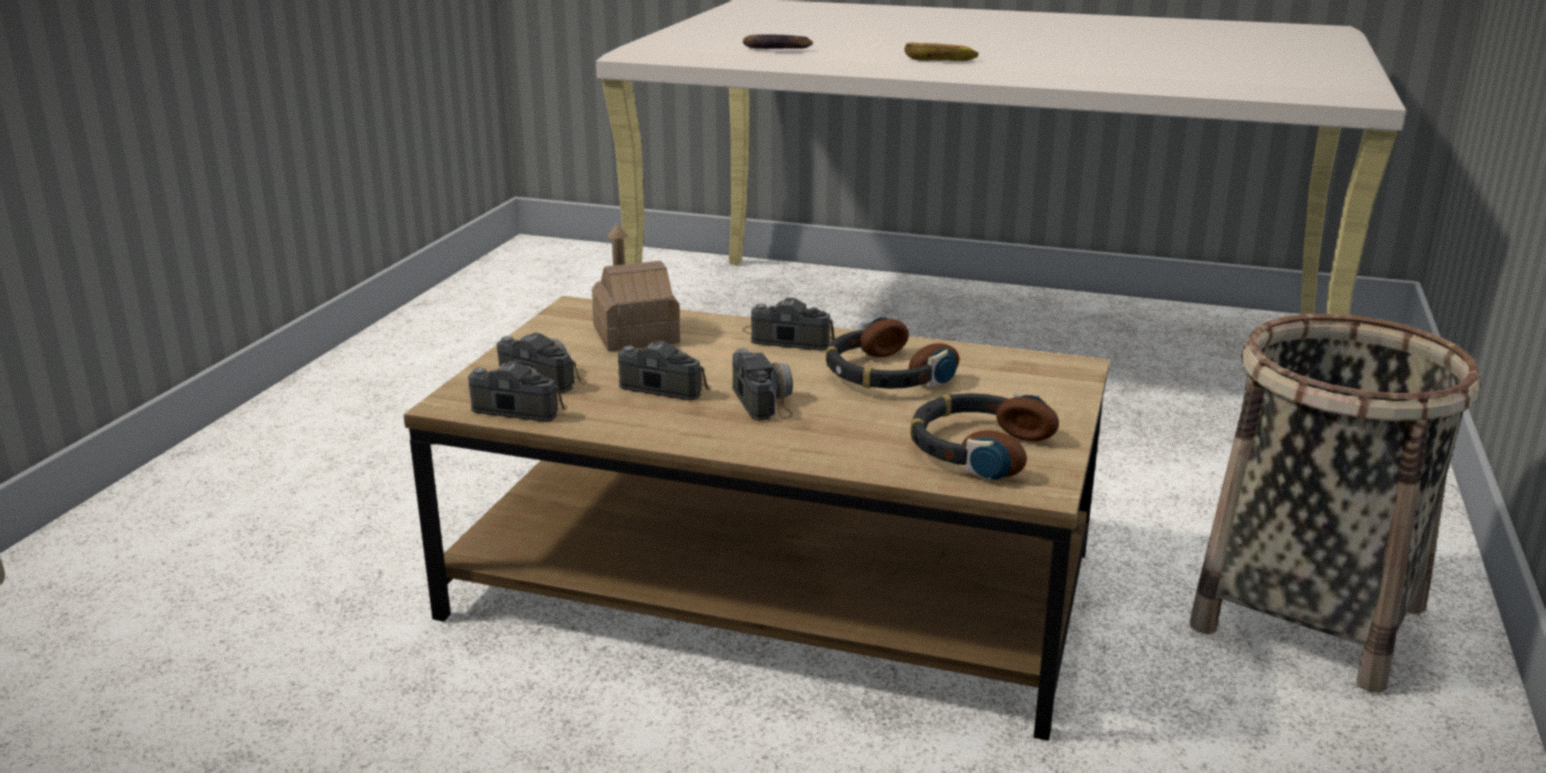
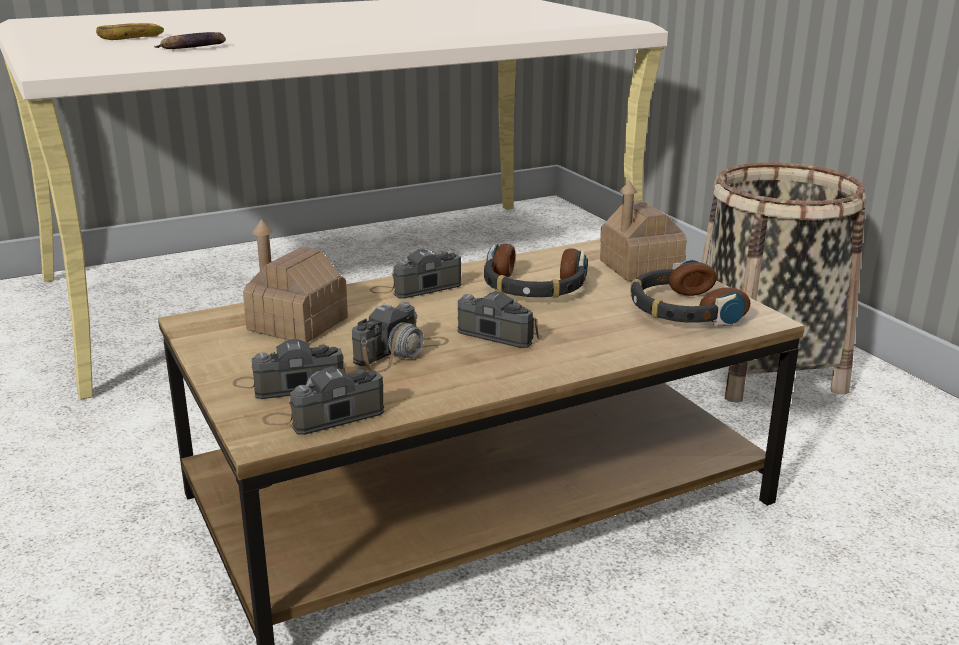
camera: 45 degrees left, 0 degrees up
camera [617,341,711,400] -> camera turned 150 degrees clockwise [352,302,449,372]
banana [905,43,979,61] -> banana moved to [96,23,164,40]
none -> toy house [600,180,687,281]

